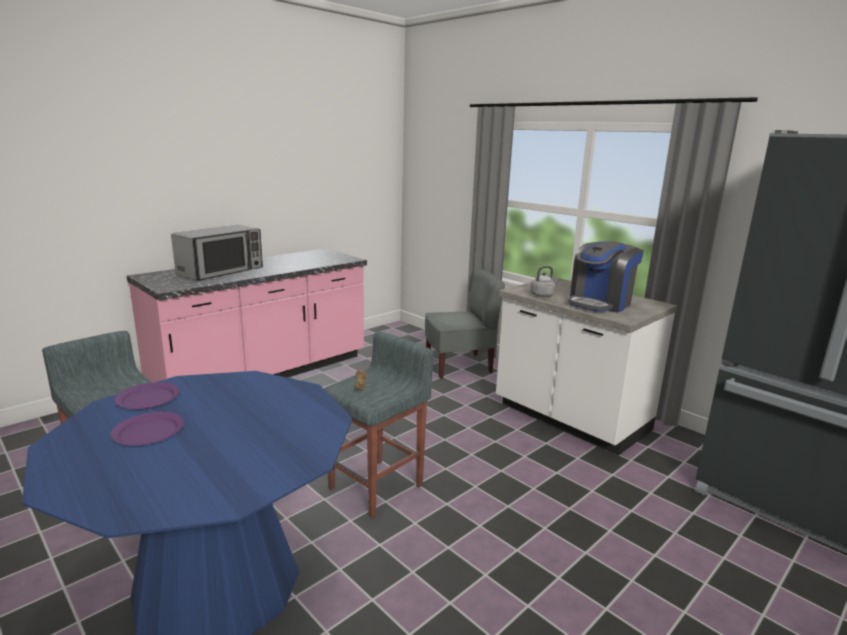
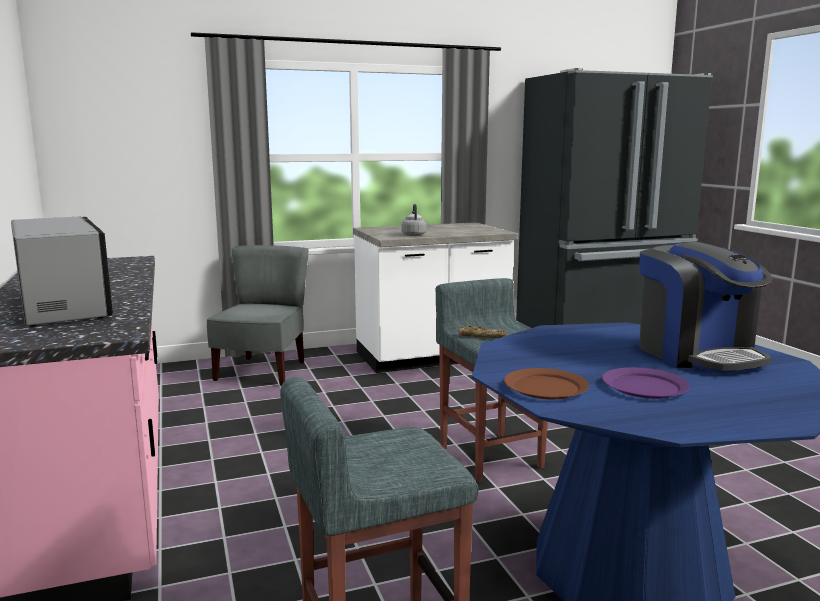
camera: 65 degrees left, 5 degrees down
purple plate [114,382,180,409] -> brown plate [504,368,589,399]
coffee machine [568,241,644,312] -> coffee machine moved to [639,242,773,373]

